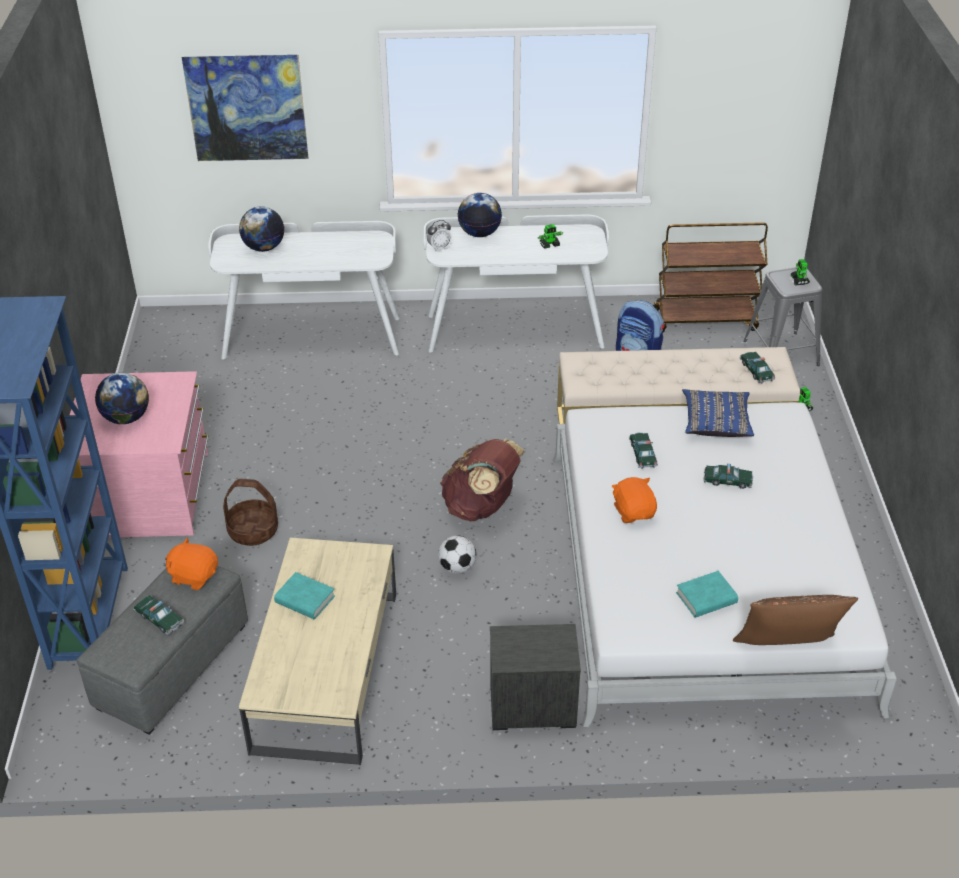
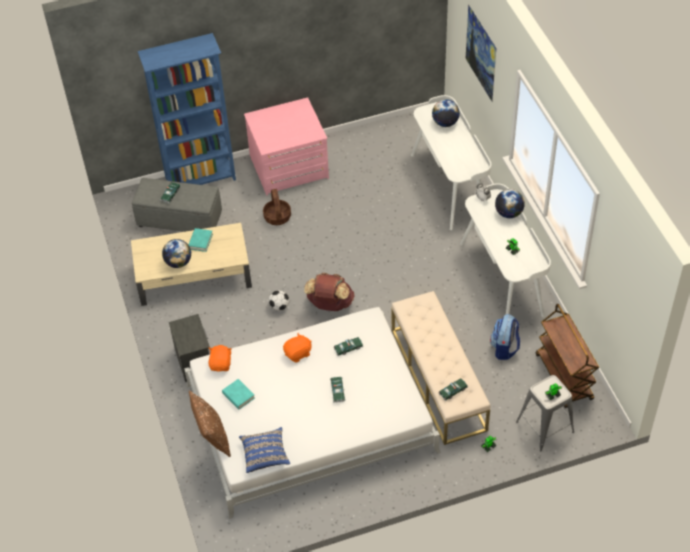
camera: 75 degrees right, 10 degrees up
globe [95,372,149,424] -> globe moved to [162,239,191,268]
orange plush toy [165,538,218,590] -> orange plush toy moved to [209,345,232,372]
blue pillow [682,389,754,437] -> blue pillow moved to [239,427,290,473]

